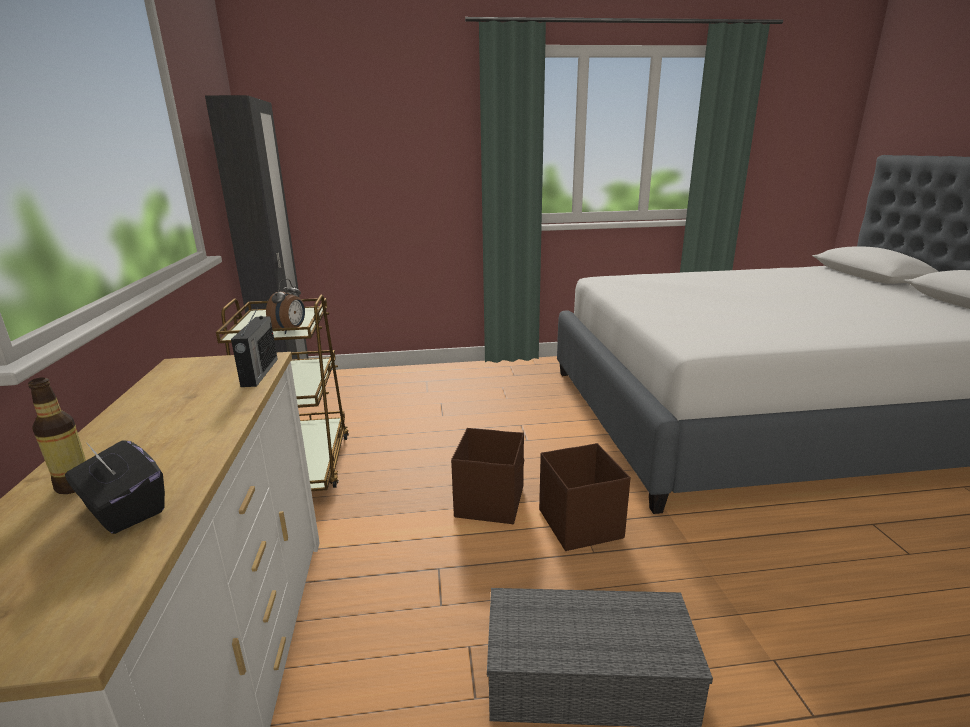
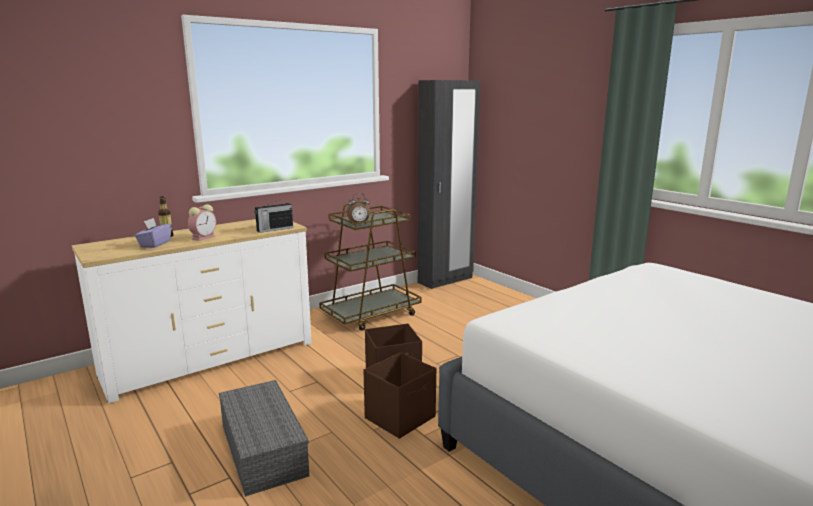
camera: 60 degrees right, 5 degrees down
black tissue box [65,441,165,534] -> purple tissue box [135,218,171,248]
none -> alarm clock [188,204,216,241]

